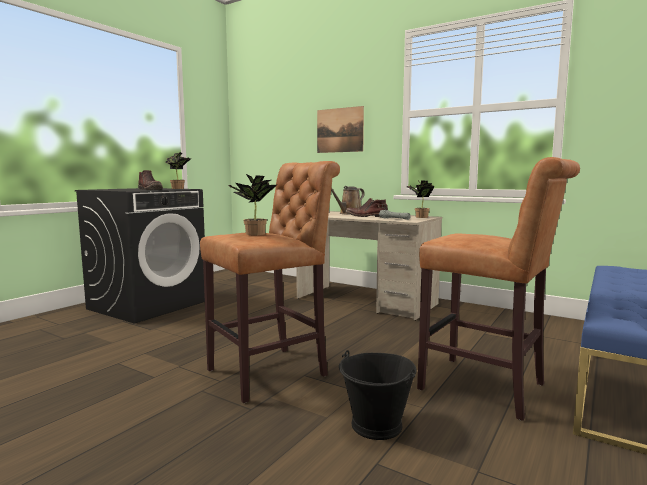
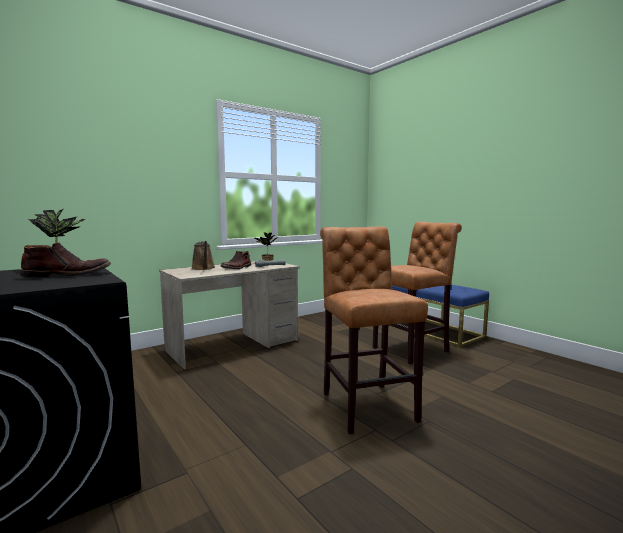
camera: 70 degrees left, 0 degrees up
potted plant [228,174,276,235] -> none
picture [317,106,364,153] -> none
black bucket [339,350,416,440] -> none

